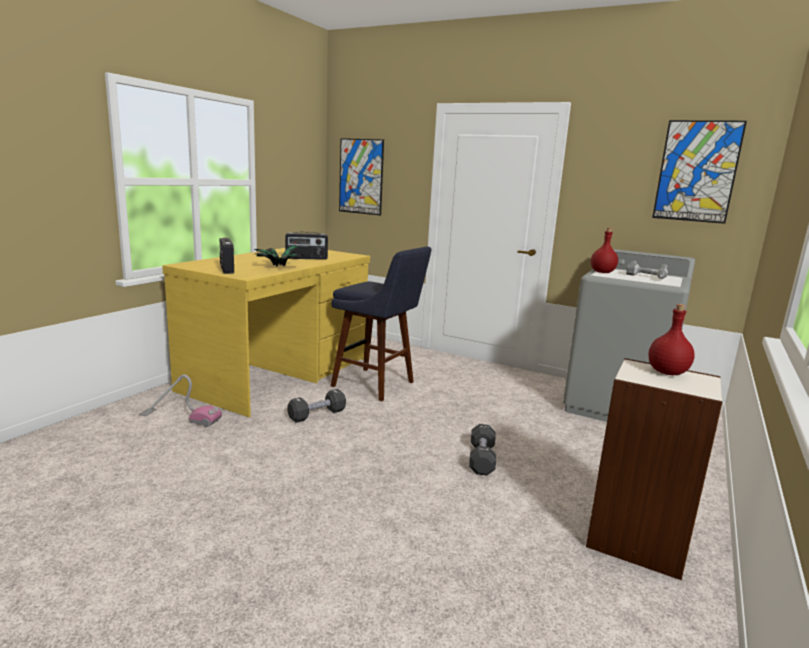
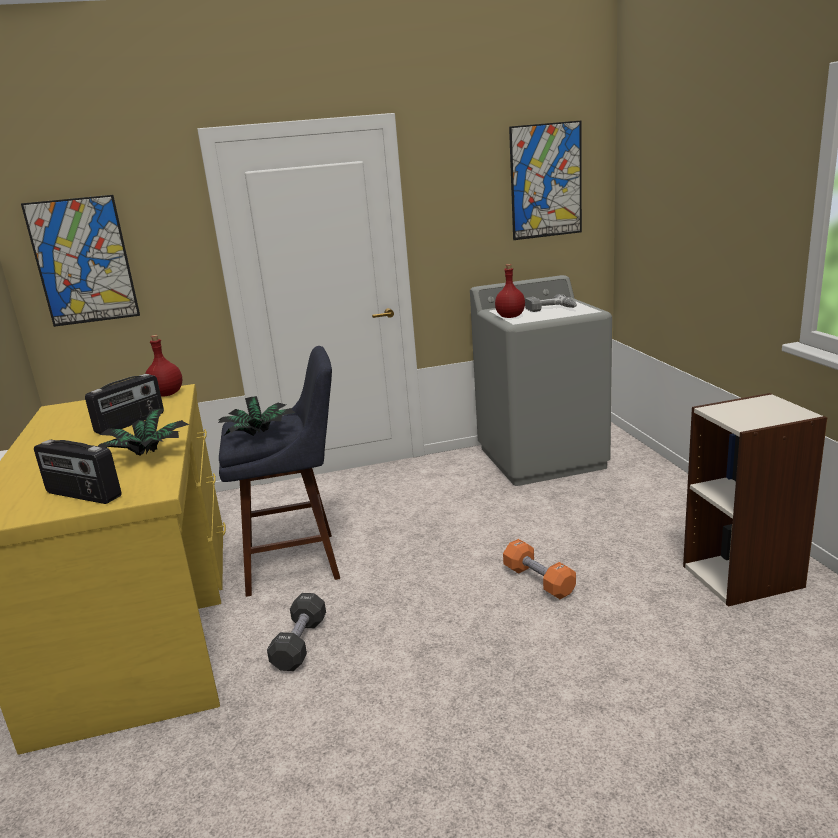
camera: 40 degrees left, 5 degrees up
vacuum cleaner [139,374,222,427] -> none
black dumbbell [469,424,496,475] -> orange dumbbell [503,539,576,599]
red bottle [648,304,695,375] -> red bottle moved to [145,335,182,396]
none -> potted plant [218,396,295,436]

